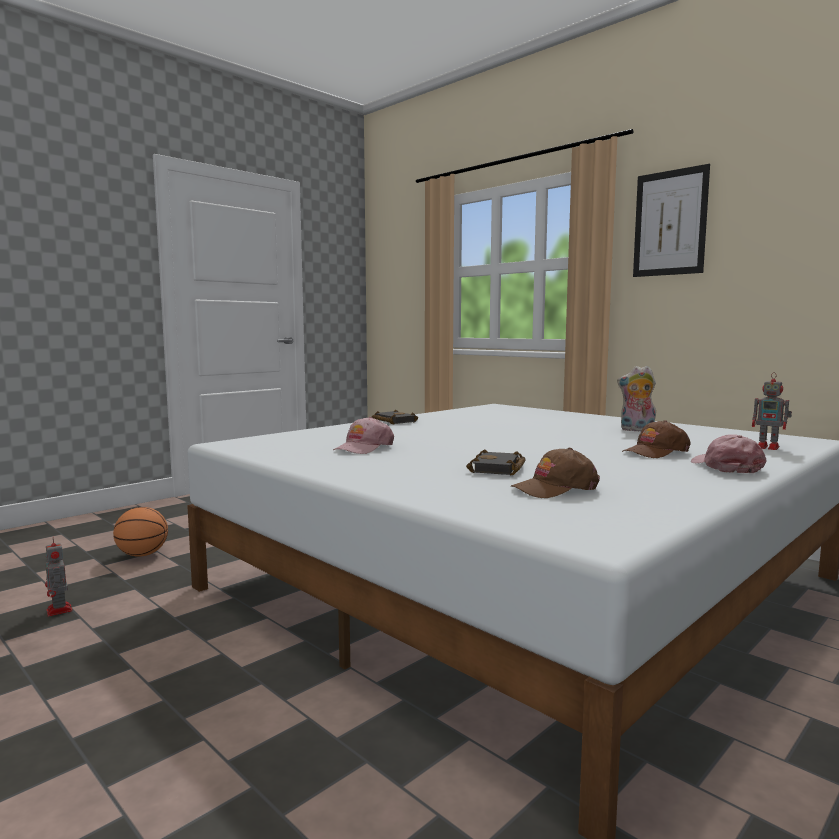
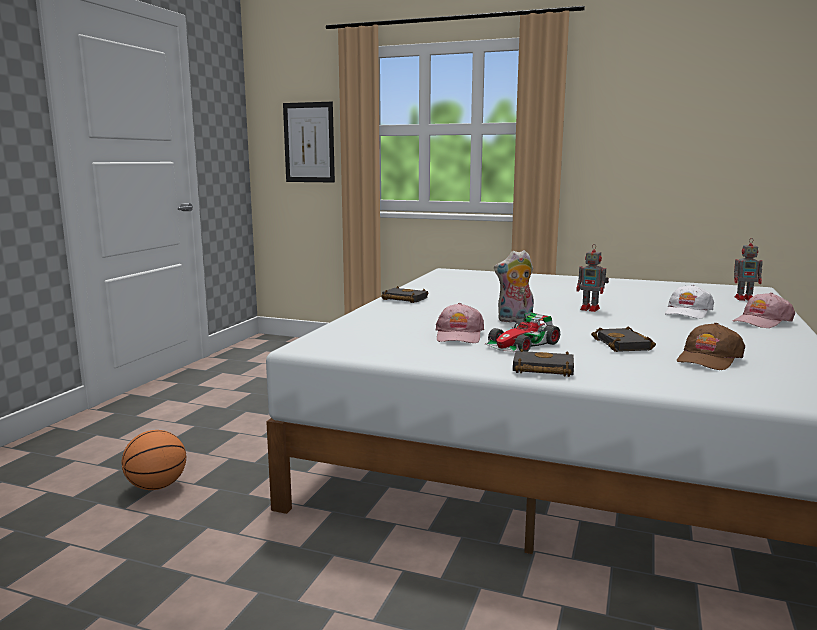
camera: 25 degrees left, 5 degrees up
toy robot [45,538,72,617] -> toy robot moved to [576,244,609,312]
plush toy [617,366,656,432] -> plush toy moved to [494,250,534,323]
brown cap [622,420,691,458] -> white cap [665,284,714,319]
picture [633,164,710,277] -> picture moved to [283,102,335,183]
pink cap [691,434,766,473] -> pink cap turned 90 degrees counterclockwise [733,292,795,328]
none -> toy car [485,312,560,352]
none -> black book [513,349,574,377]

